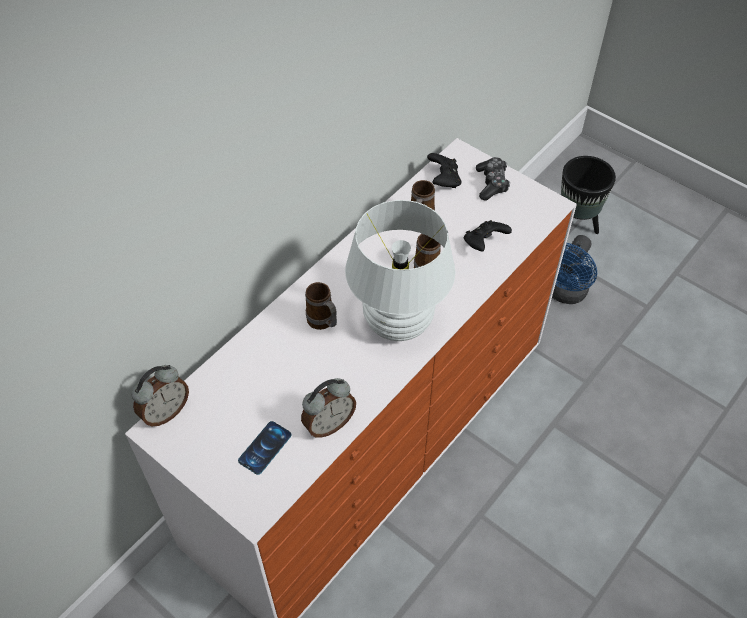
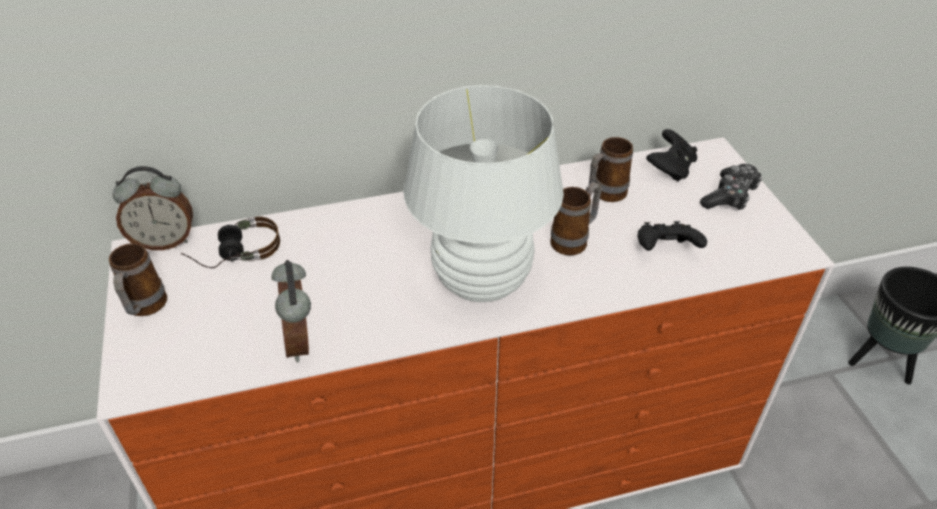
camera: 35 degrees right, 10 degrees down
phone [238,421,292,475] -> none
alarm clock [301,378,356,438] -> alarm clock turned 75 degrees clockwise [271,260,311,363]
mug [305,282,337,330] -> mug moved to [109,243,167,316]
blue fan [552,235,597,304] -> none
none -> headphones [181,217,280,268]

